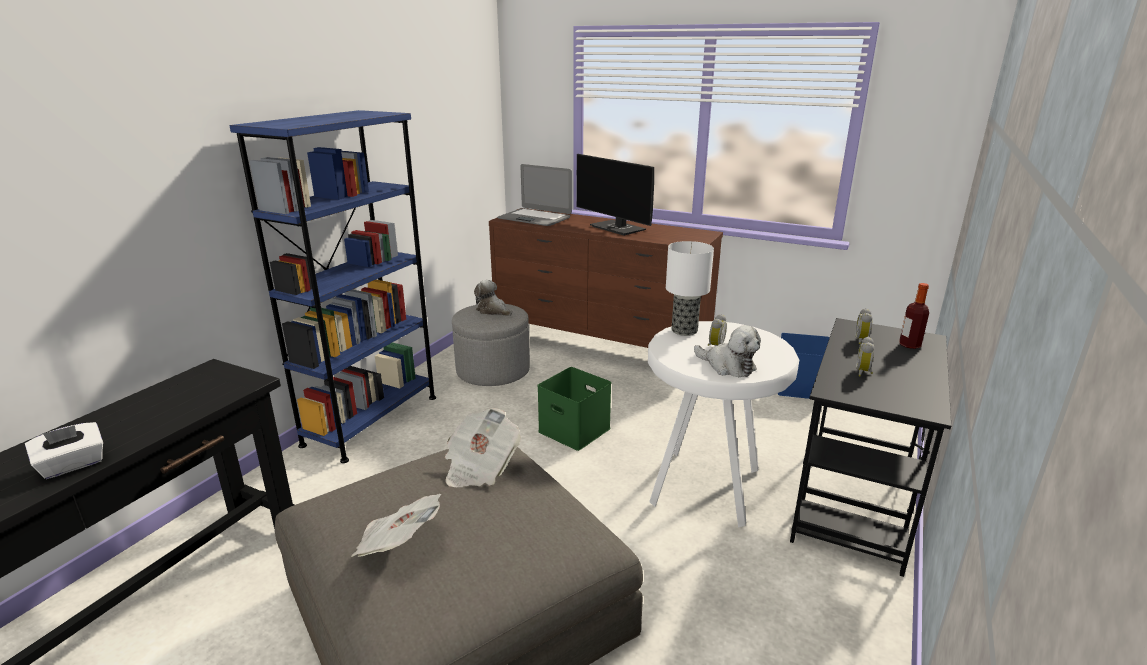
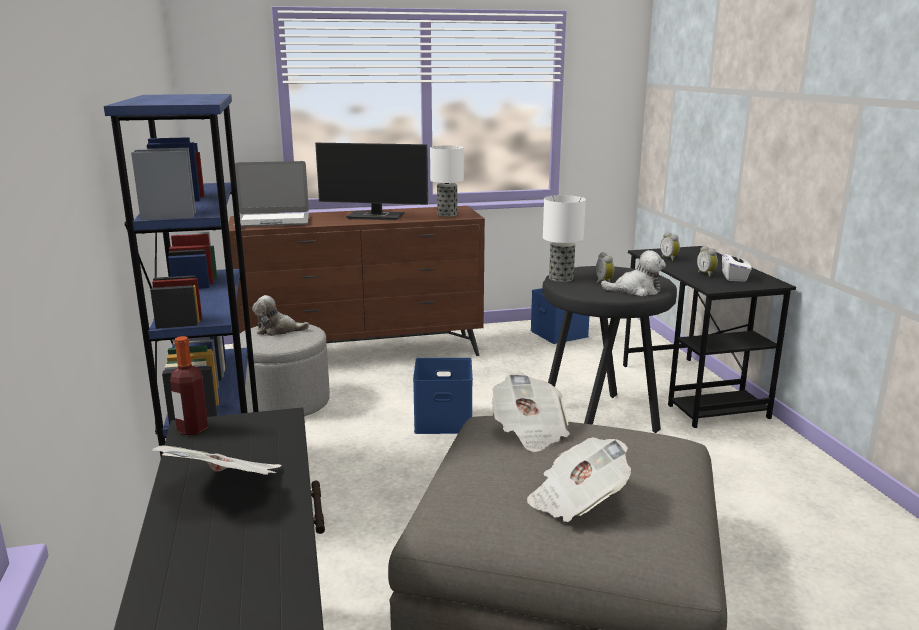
camera: 40 degrees left, 5 degrees down
white tissue box [25,422,103,479] -> white tissue box moved to [722,250,752,282]
green storage box [537,367,611,451] -> blue storage box [413,358,473,434]
white stool [648,321,799,527] -> black stool [542,266,677,433]
bottle [899,283,929,349] -> bottle moved to [170,336,208,435]
none -> newspaper [152,445,282,475]
none -> table lamp [430,145,464,217]

